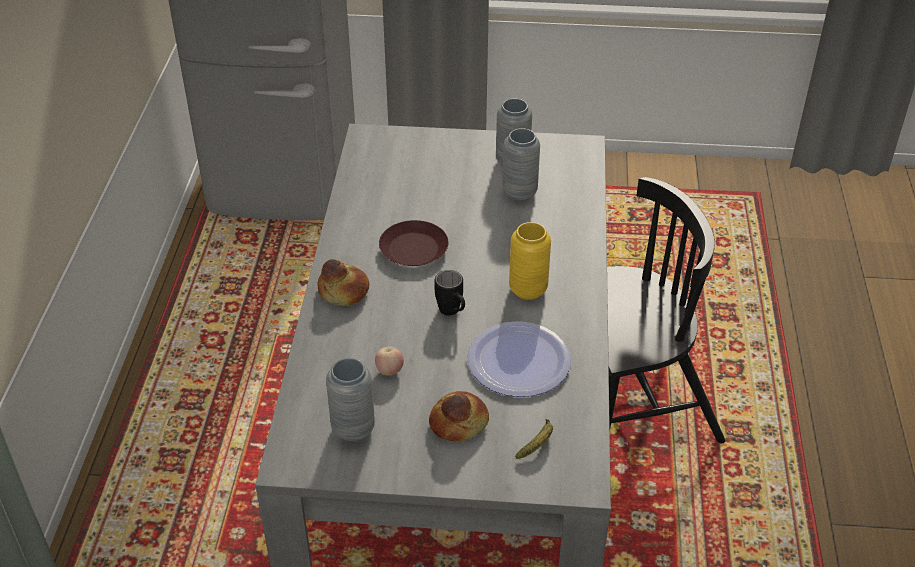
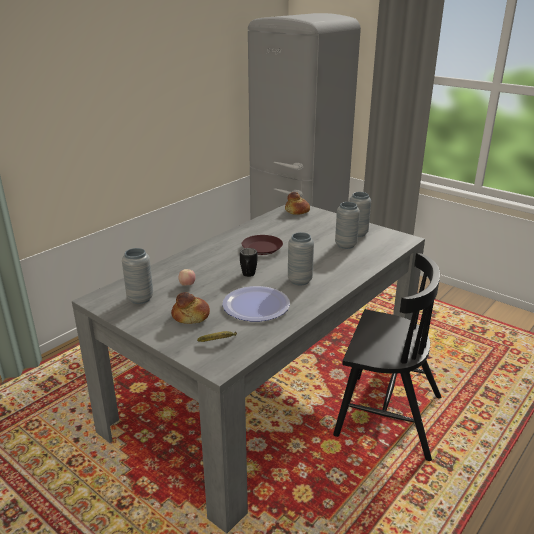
camera: 35 degrees right, 15 degrees down
bread [317,259,369,306] -> bread moved to [285,192,310,215]
yellow vase [509,222,551,300] -> grey vase [288,232,314,285]

